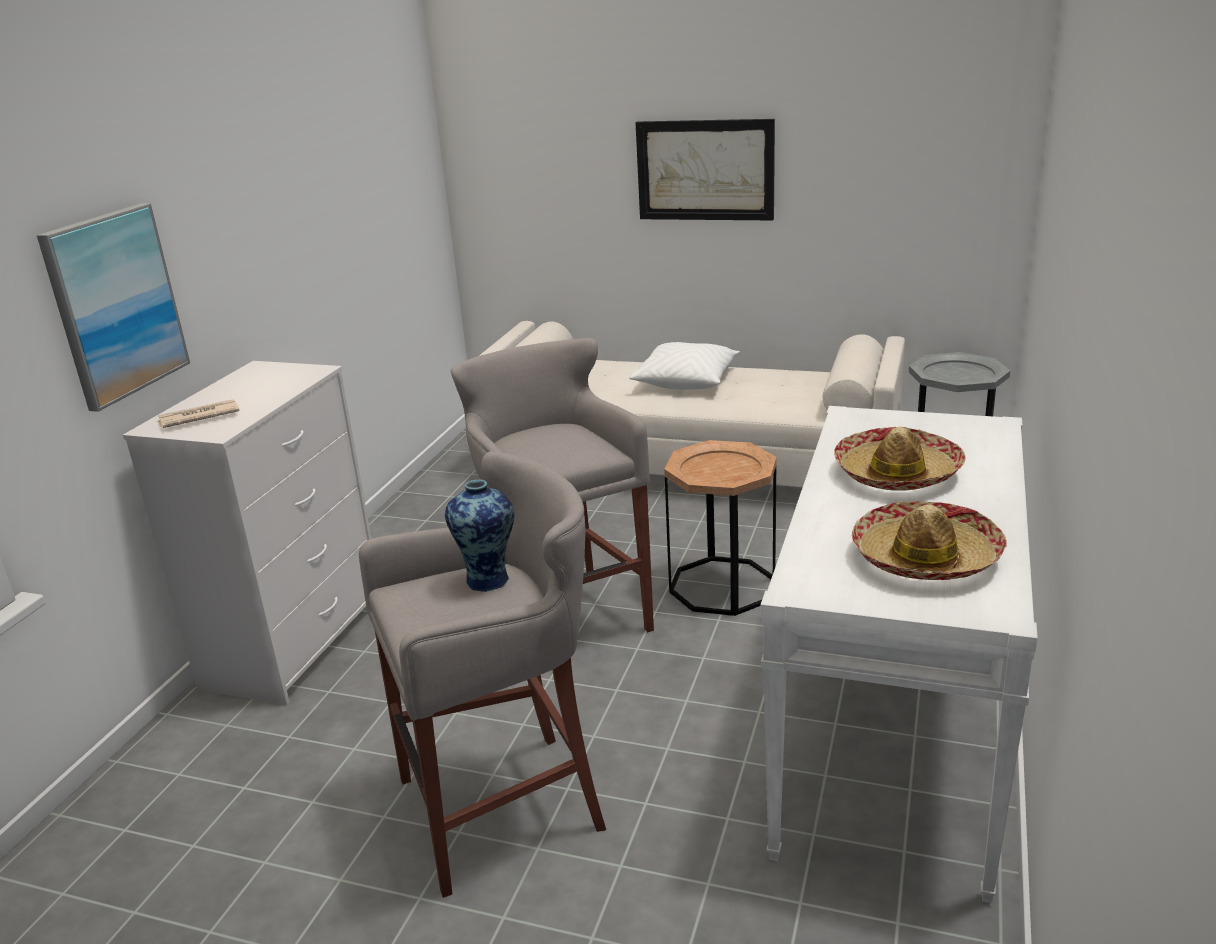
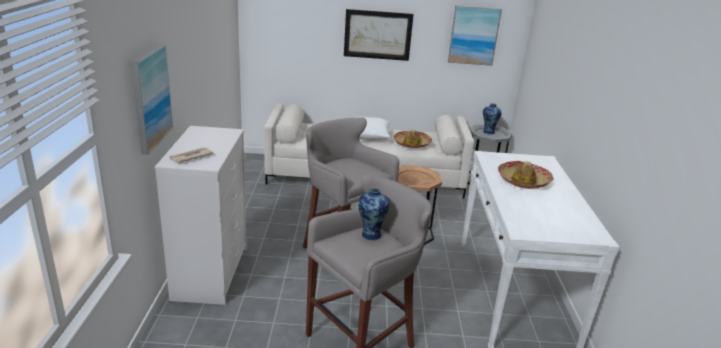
camera: 20 degrees left, 0 degrees up
hat [852,501,1007,580] -> hat moved to [394,130,432,148]
none -> picture [448,5,502,66]
none -> vase [483,104,501,134]

